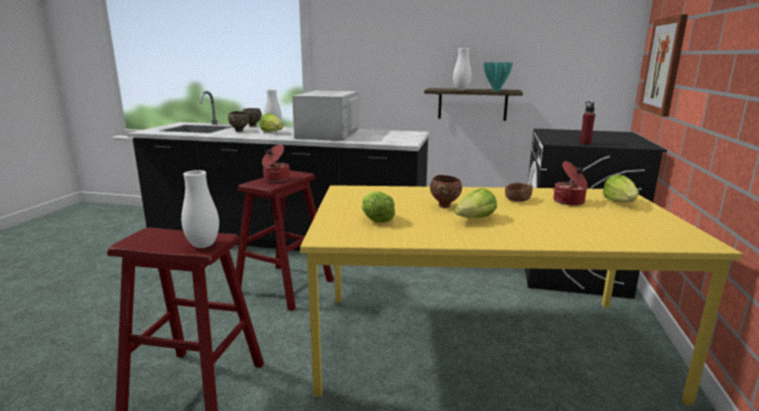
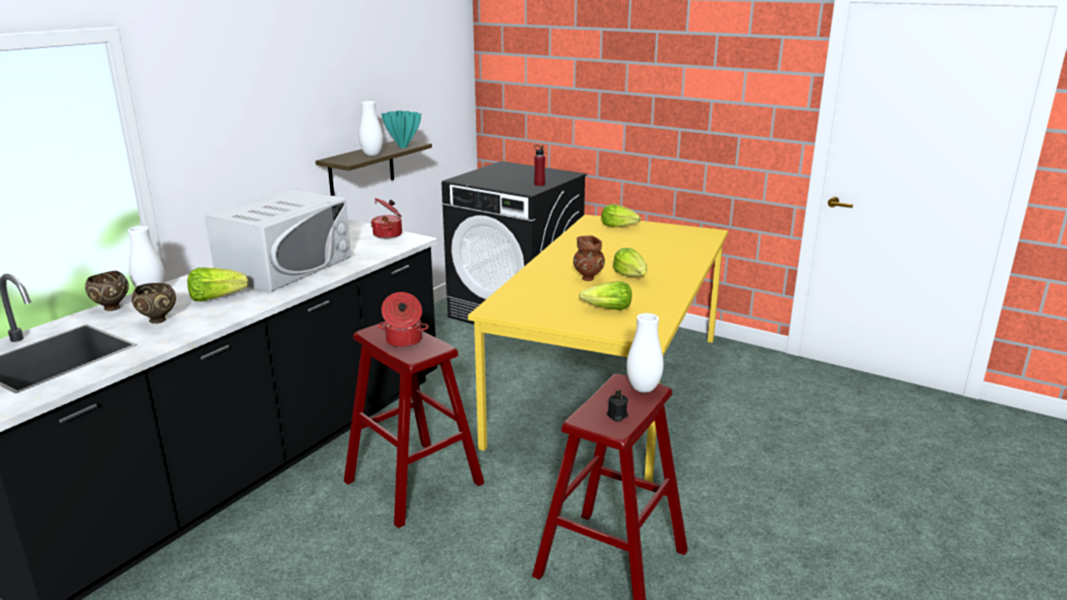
camera: 70 degrees left, 5 degrees up
white microwave [292,91,359,141] -> white microwave turned 90 degrees counterclockwise [205,189,351,292]
cooking pot [553,161,588,206] -> cooking pot moved to [371,198,402,239]
picture [639,14,688,117] -> none
none -> black candle [607,389,628,421]

